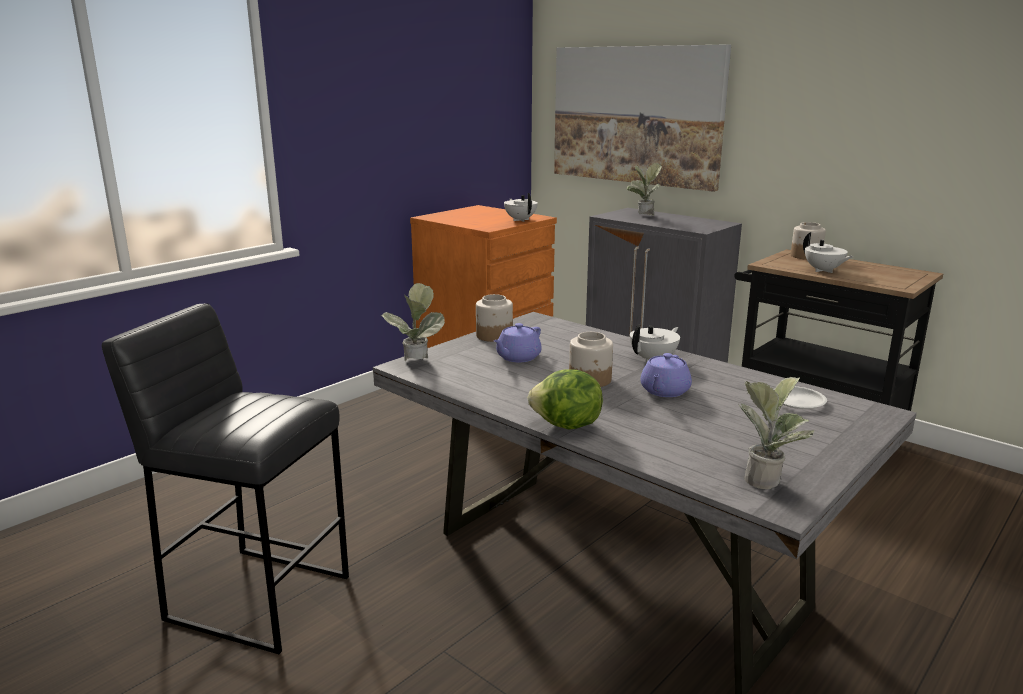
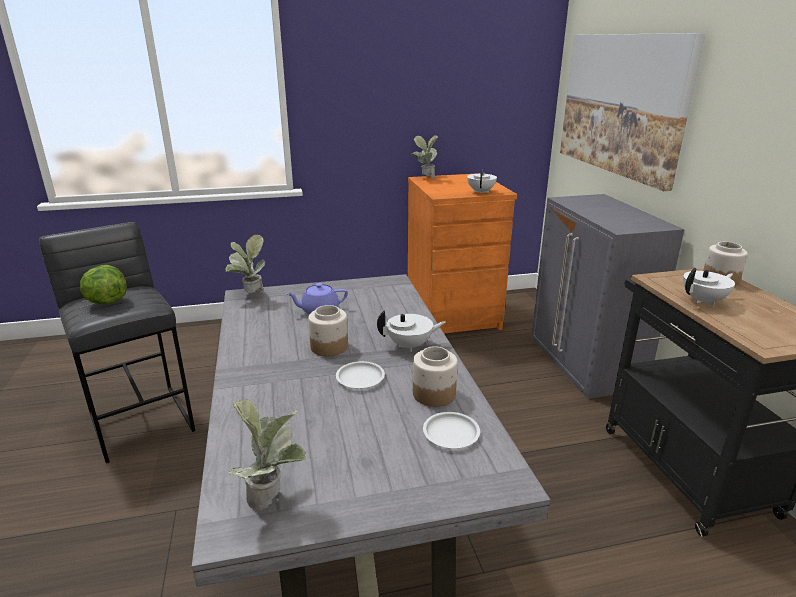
camera: 35 degrees right, 5 degrees up
jar [476,294,513,342] -> jar moved to [413,346,458,407]
lettuce [528,369,603,430] -> lettuce moved to [80,265,127,304]
potted plant [627,163,662,216] -> potted plant moved to [411,135,438,179]
purple teapot [640,353,692,397] -> white plate [336,361,385,388]
white teapot [803,232,853,273] -> white teapot turned 120 degrees counterclockwise [683,268,735,306]

